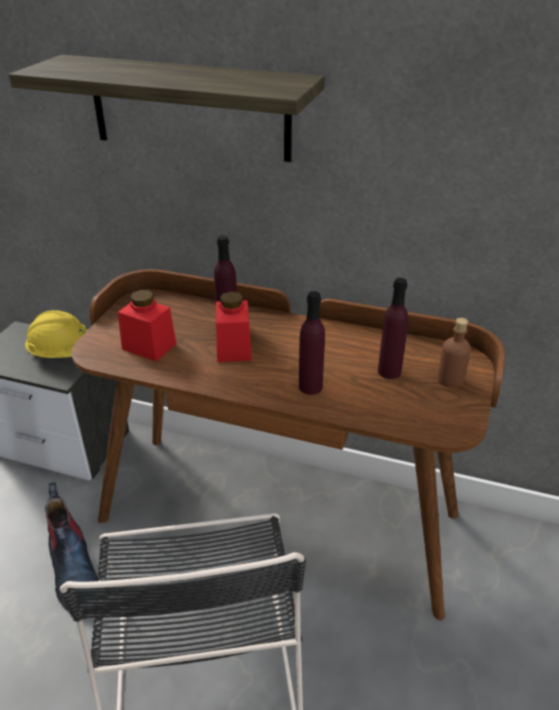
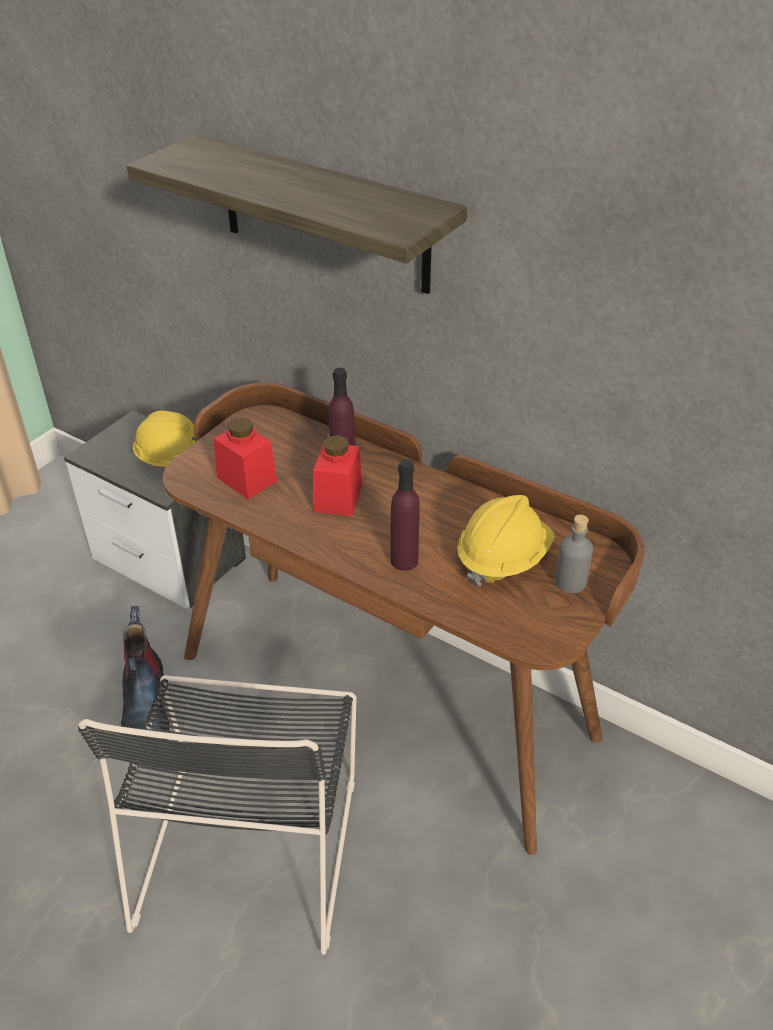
camera: 15 degrees right, 5 degrees up
purple bottle [378,278,408,379] -> yellow hard hat [457,495,555,587]
brown bottle [437,318,471,388] -> grey bottle [555,515,593,593]

